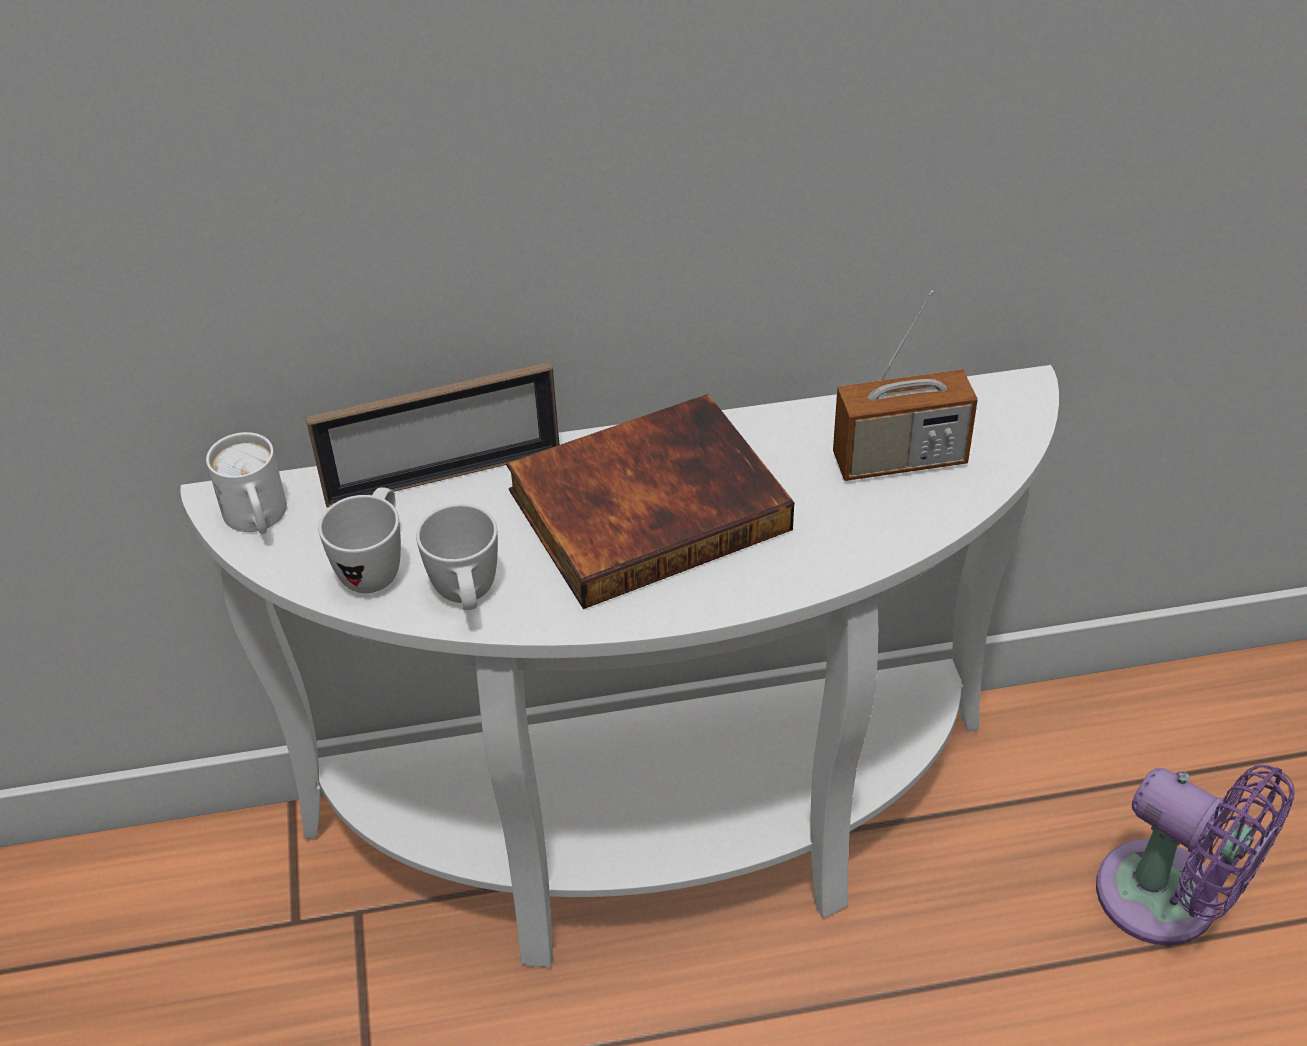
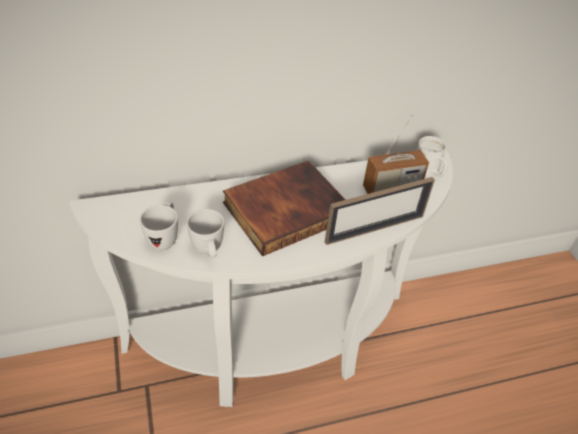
camera: 10 degrees left, 0 degrees up
white mug [206,432,287,534] -> white mug moved to [417,136,448,177]
picture frame [306,362,560,508] -> picture frame moved to [325,177,435,245]
purple fan [1096,765,1295,946] -> none

